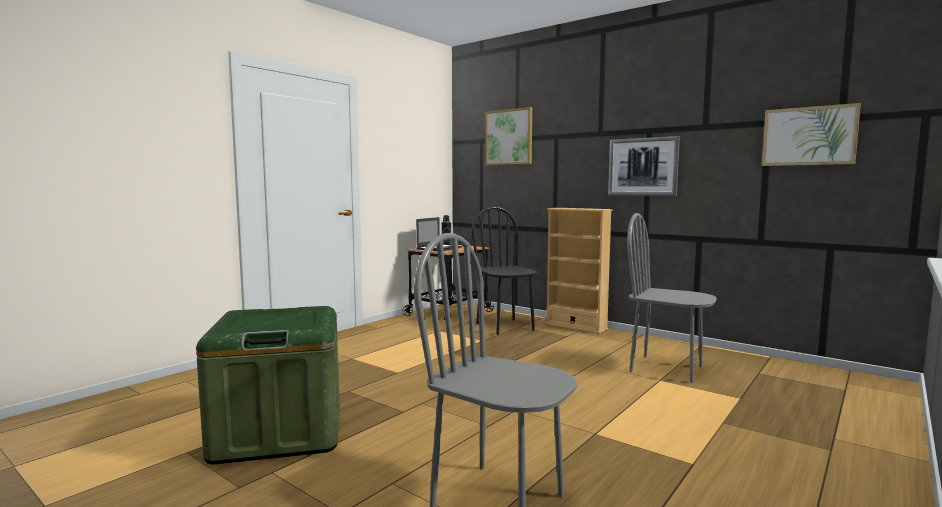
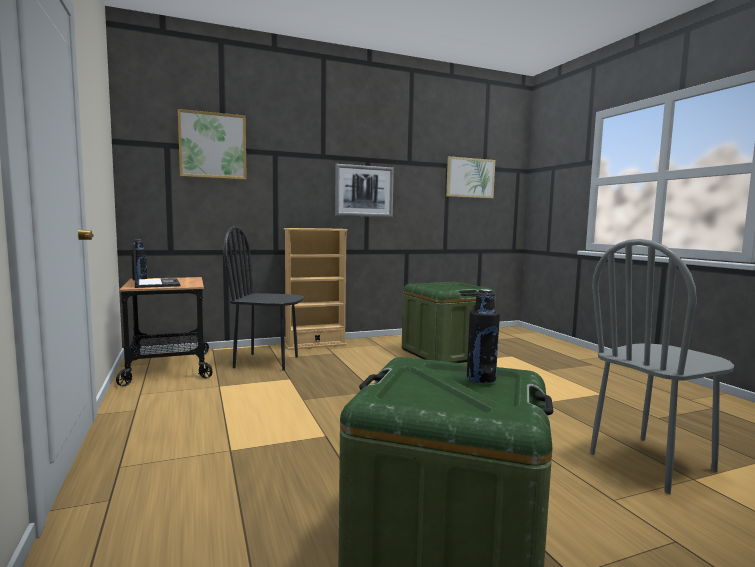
camera: 60 degrees left, 0 degrees up
grey chair [627,213,717,383] -> green storage box [402,282,496,363]
none -> black bottle [467,289,500,384]

